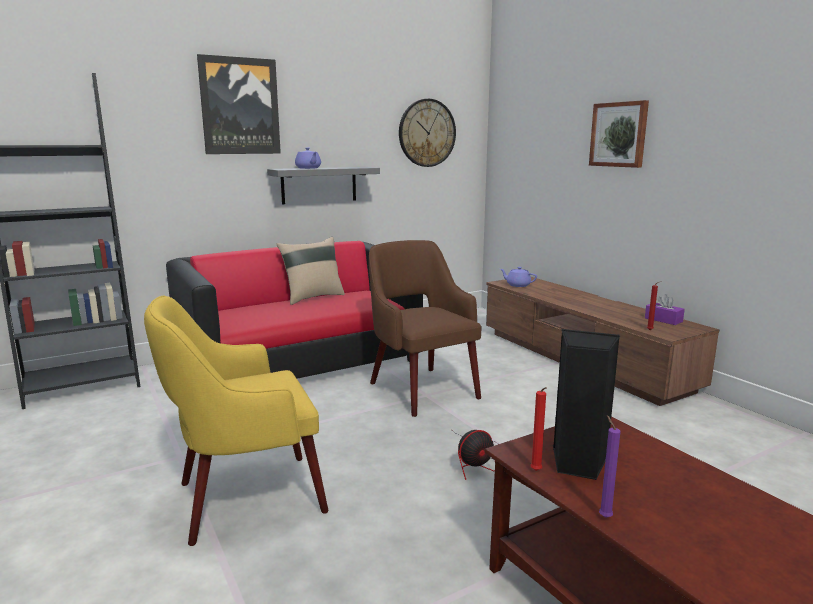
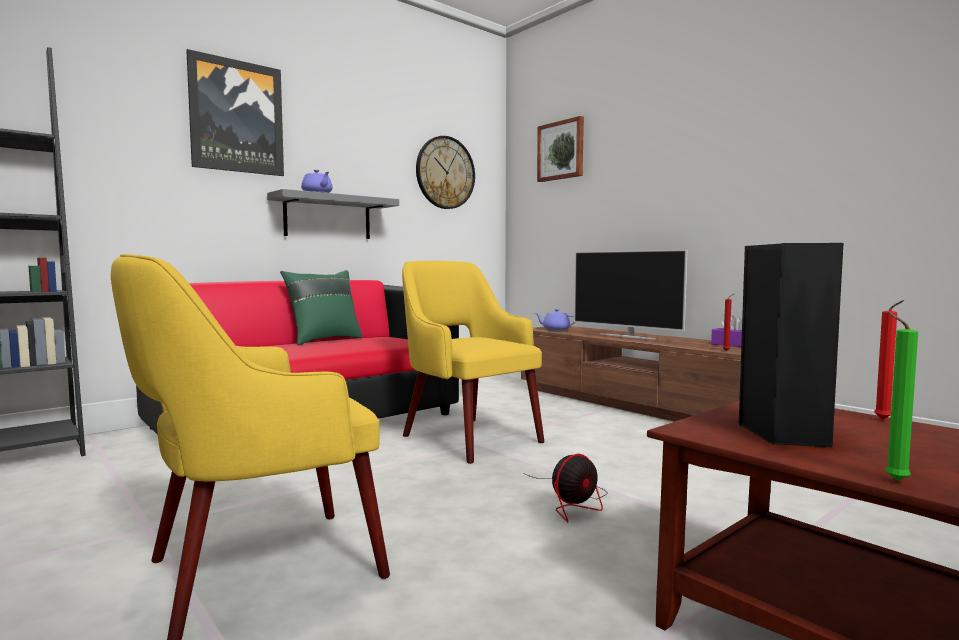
camera: 10 degrees left, 10 degrees down
beige pillow [276,237,345,305] -> green pillow [280,270,362,345]
brown armchair [369,240,482,417] -> yellow armchair [402,261,544,464]
red candle [530,387,547,471] -> red candle moved to [874,300,905,420]
picture [589,100,649,168] -> picture moved to [537,116,584,182]
purple candle [599,415,621,518] -> green candle [885,312,918,481]
none -> television [574,249,687,340]

